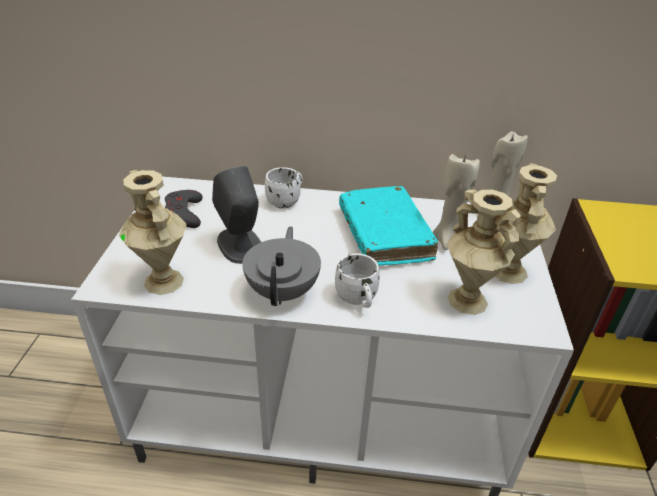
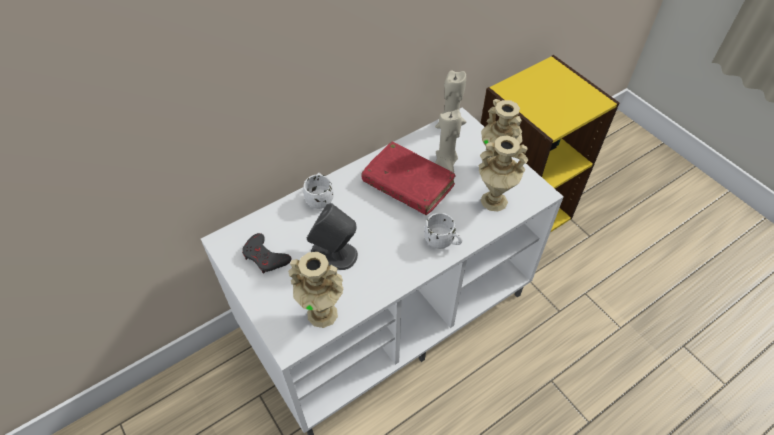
camera: 40 degrees left, 15 degrees up
grey teapot [242,226,321,306] -> none
turquoise book [339,186,438,265] -> red book [361,142,456,215]

